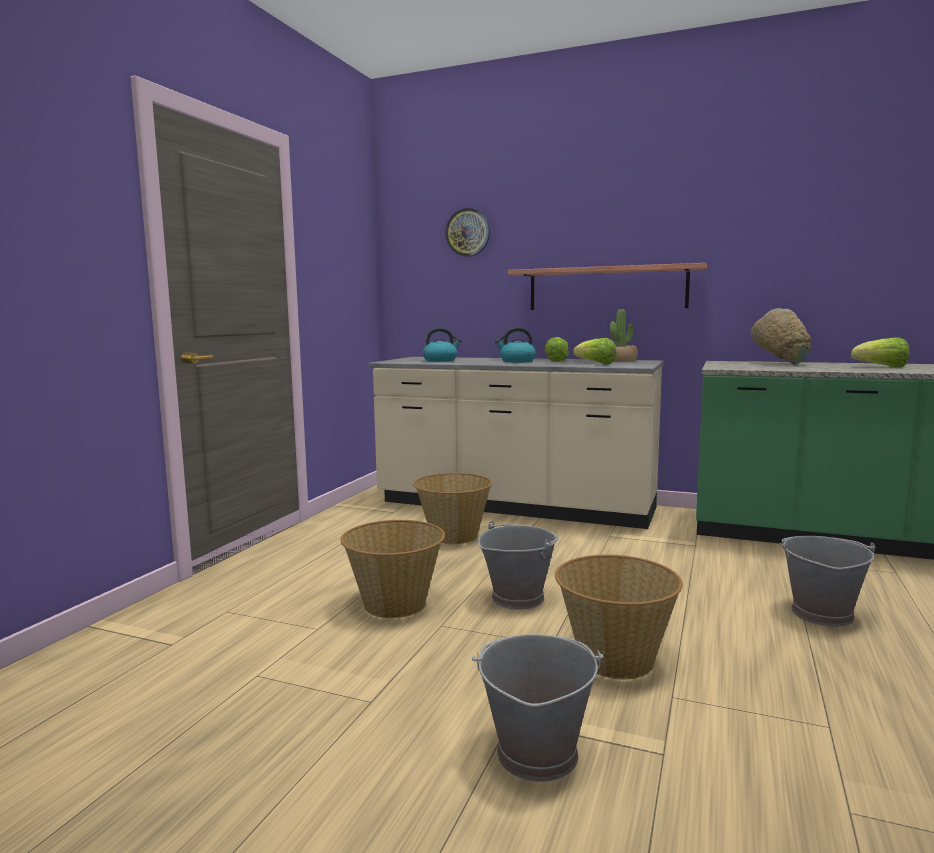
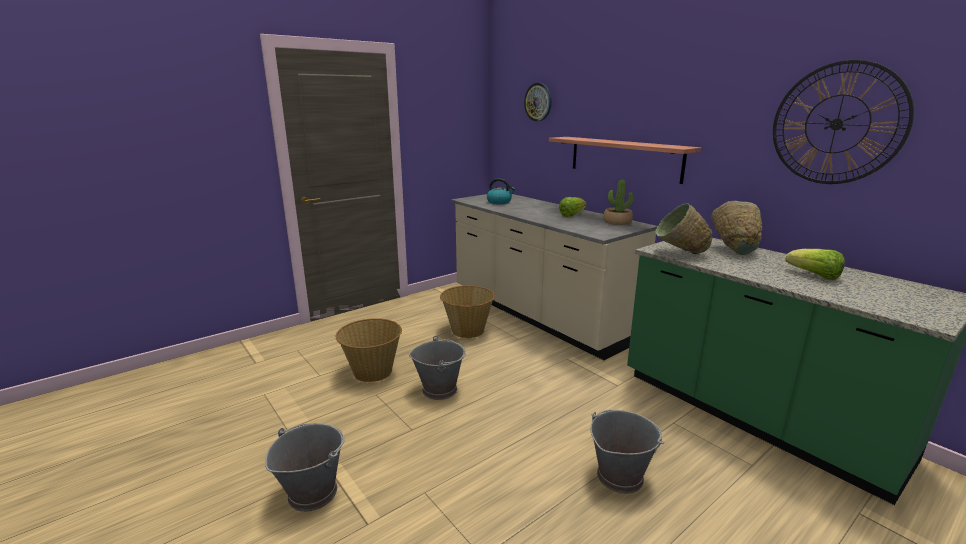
camera: 30 degrees right, 10 degrees up
kettle [495,327,536,363] -> none
basket [555,555,683,679] -> none
lettuce [573,338,616,364] -> none
none -> green bowl [655,203,713,254]
none -> wall clock [773,60,914,184]

